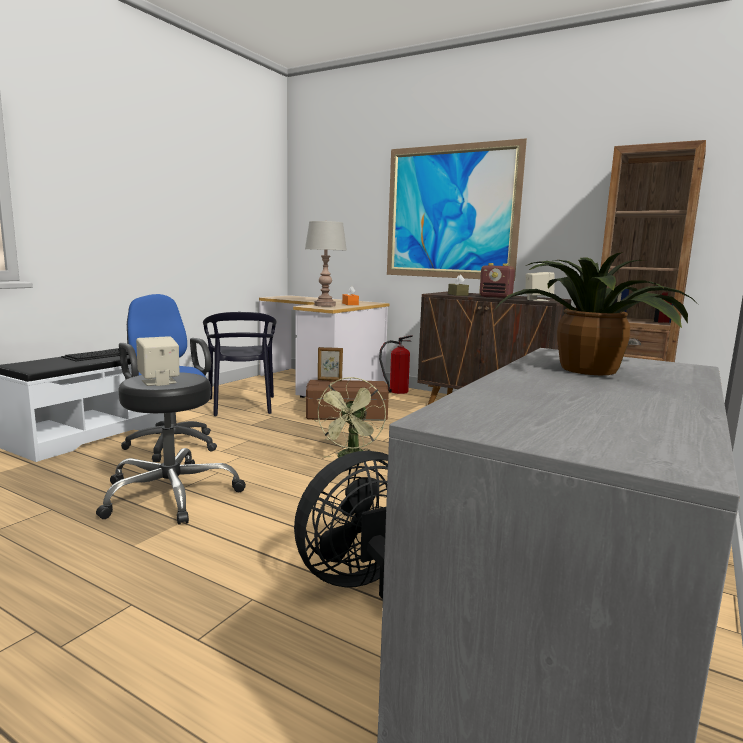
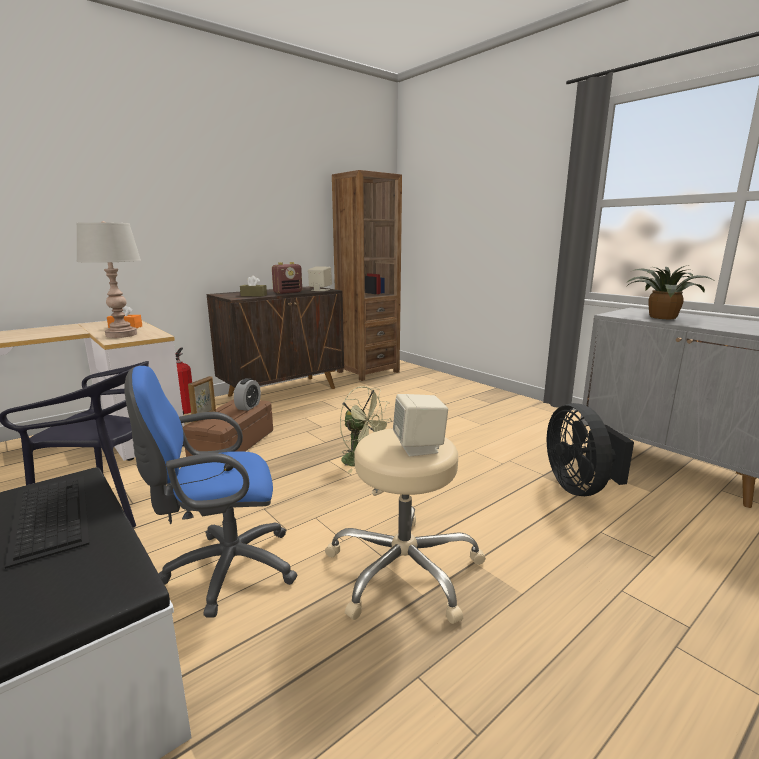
camera: 70 degrees left, 5 degrees up
black stool [96,372,246,525] -> beige stool [325,428,486,624]
picture [387,138,527,281] -> none
none -> alarm clock [234,378,261,411]

